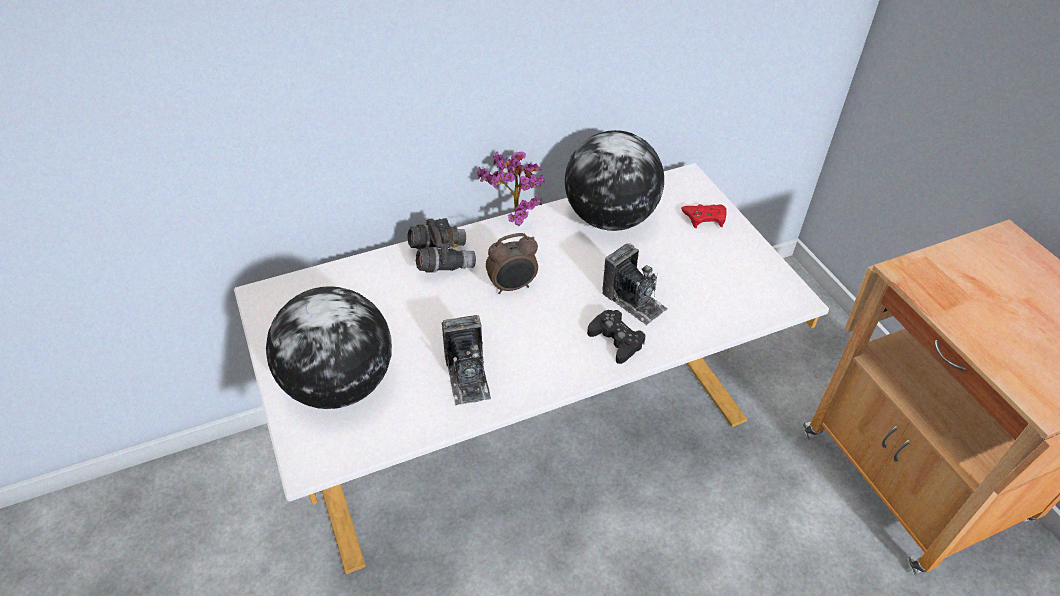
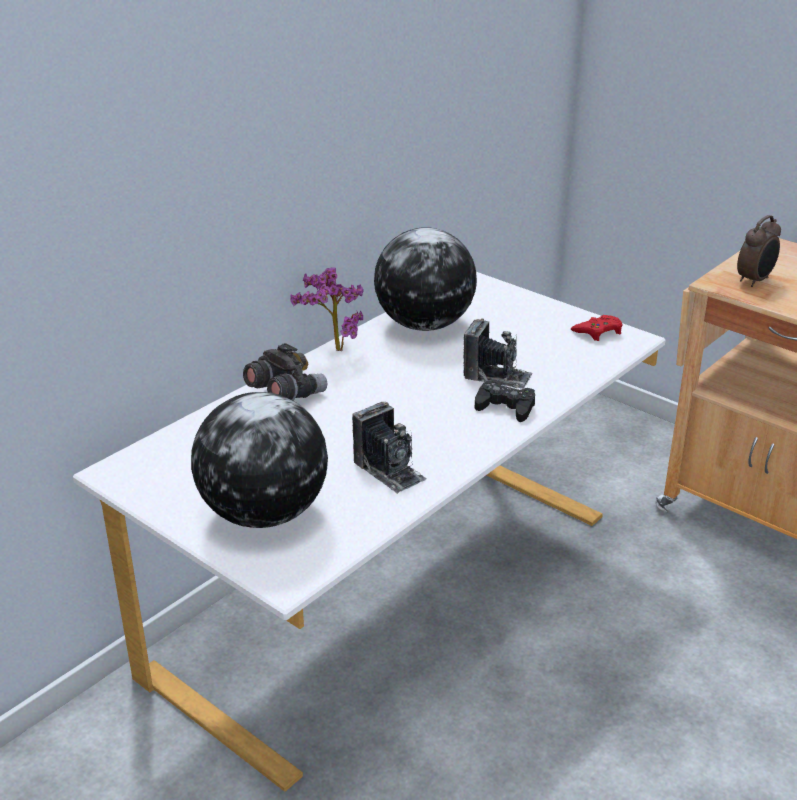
camera: 25 degrees left, 15 degrees down
alarm clock [486,233,538,294] -> alarm clock moved to [737,215,781,287]
red game controller [681,204,727,228] -> red game controller moved to [571,315,623,341]

